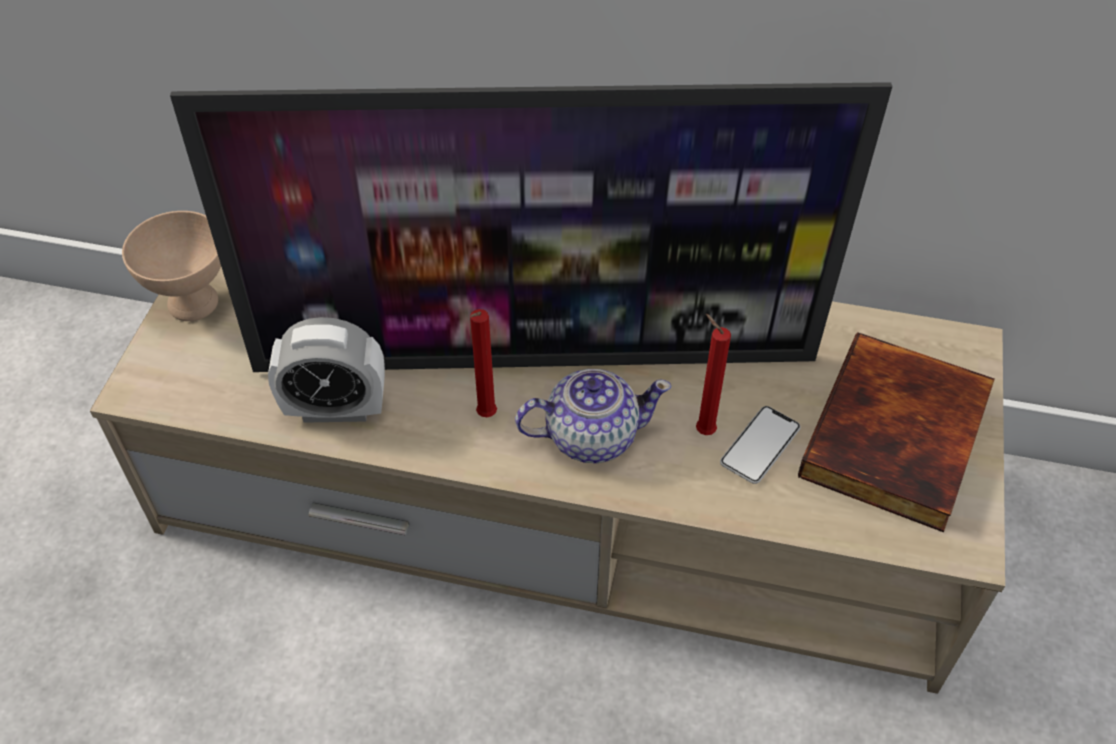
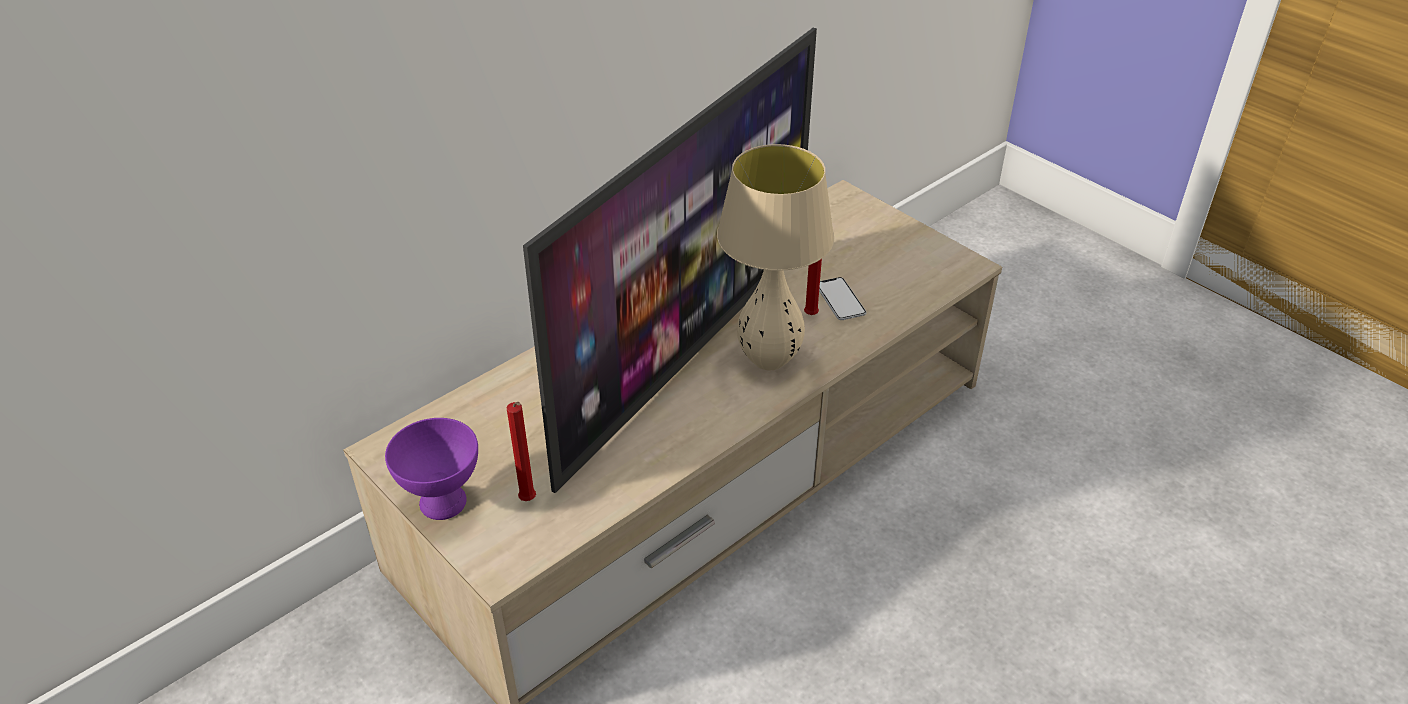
camera: 55 degrees left, 10 degrees down
beige bowl [122,211,221,321] -> purple bowl [385,418,478,520]
alarm clock [268,317,385,423] -> none
red candle [470,309,497,417] -> red candle moved to [506,402,536,501]
teapot [515,369,672,463] -> beige table lamp [717,144,834,370]
book [798,332,995,532] -> none

